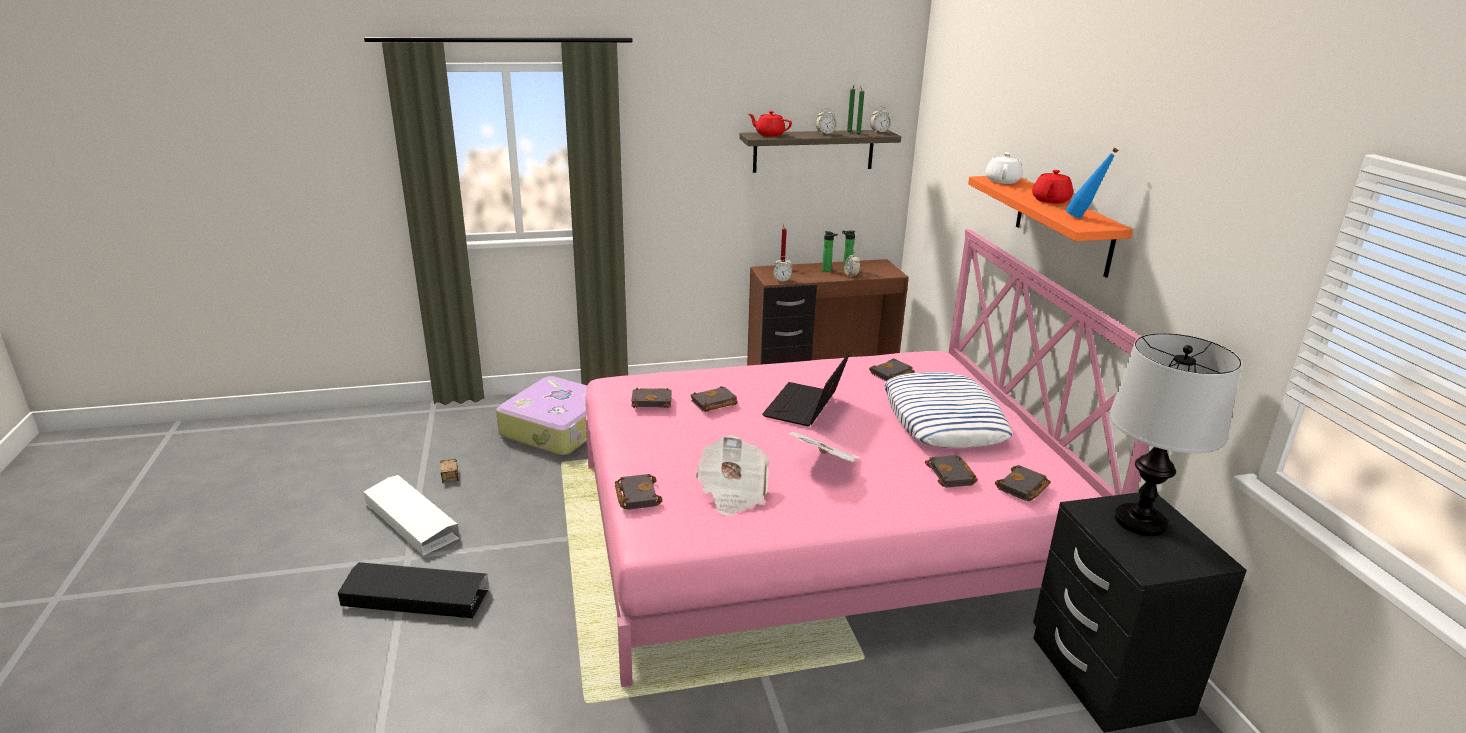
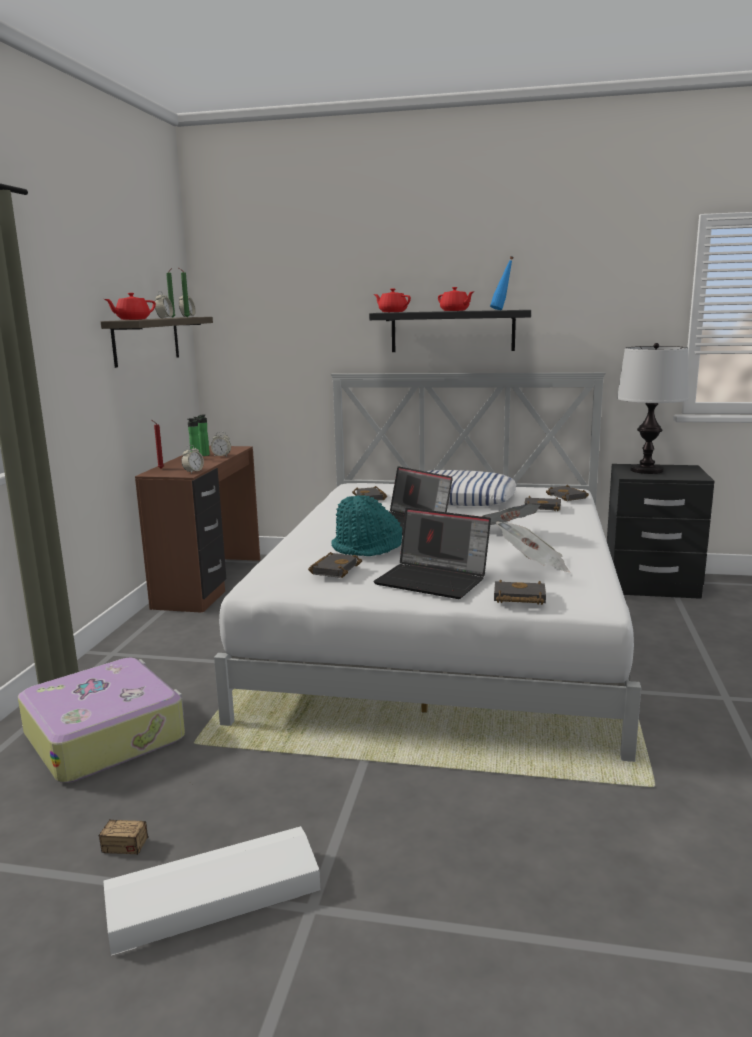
camera: 65 degrees left, 10 degrees down
black storage box [338,562,489,618] -> none
pink bed [585,229,1149,687] -> white bed [214,372,641,762]
black book [691,386,738,412] -> turquoise hat [331,495,402,556]
orange shelf [968,176,1133,278] -> black shelf [369,310,531,352]
white teapot [985,152,1023,184] -> red teapot [374,288,411,312]
none -> laptop [373,508,491,599]

